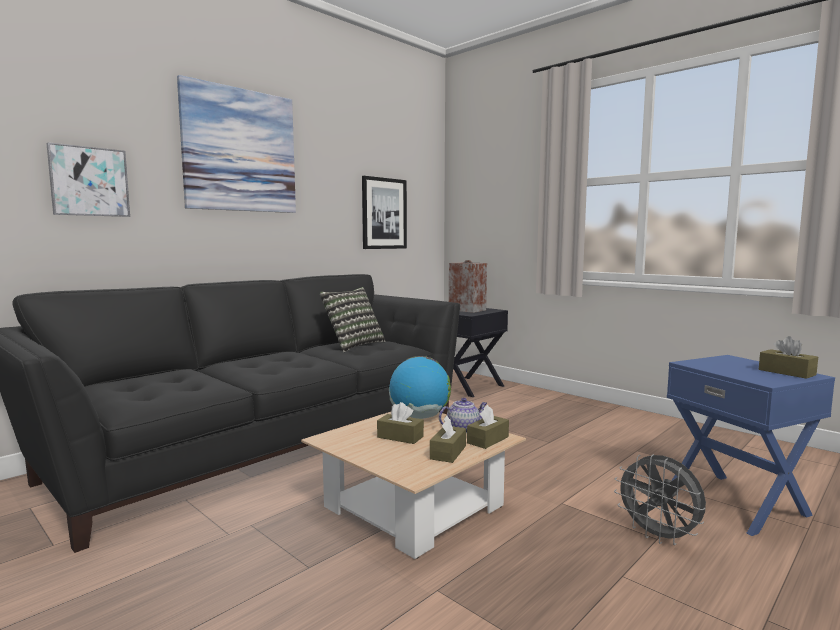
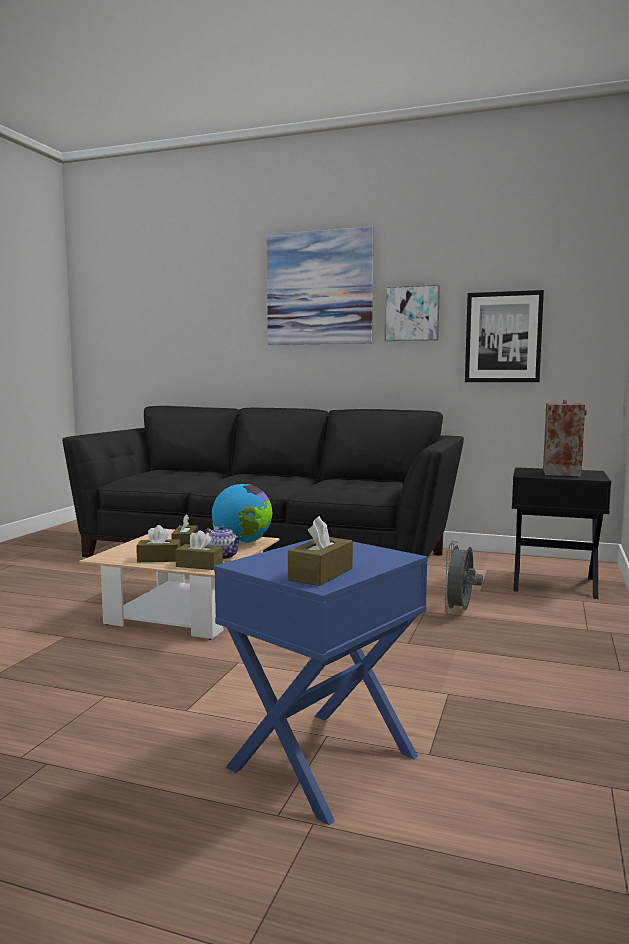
camera: 65 degrees right, 0 degrees up
picture [46,142,130,217] -> picture moved to [384,284,440,341]
pillow [320,287,386,352] -> none
grey fan [614,454,706,545] -> grey fan moved to [442,541,483,613]

